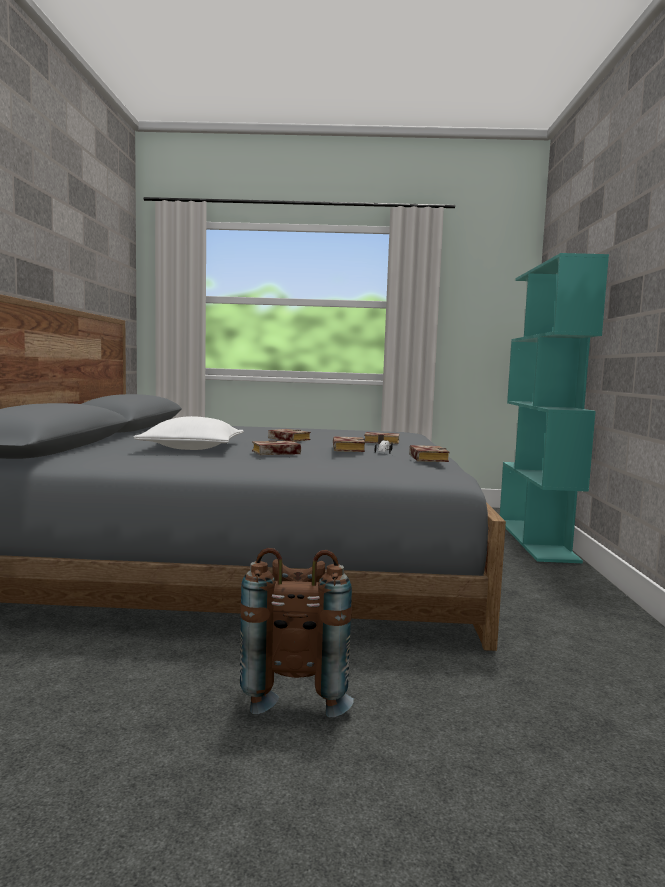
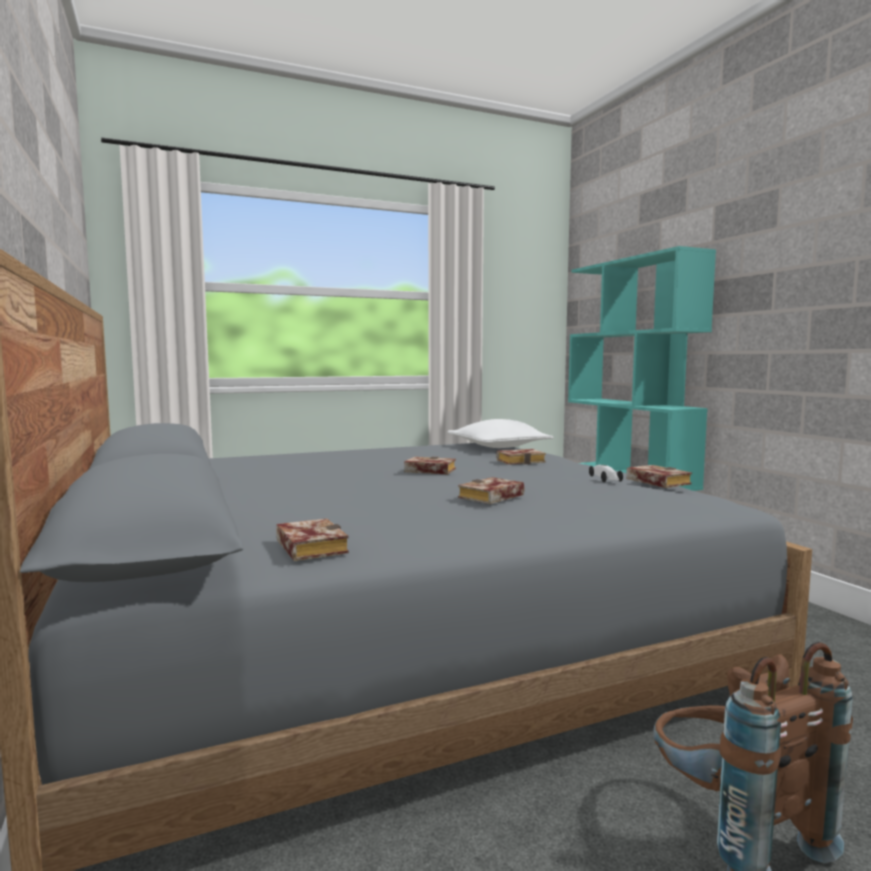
camera: 25 degrees left, 0 degrees up
white pillow [133,416,243,450] -> white pillow moved to [447,419,554,448]
book [333,436,365,452] -> book moved to [276,518,349,561]

